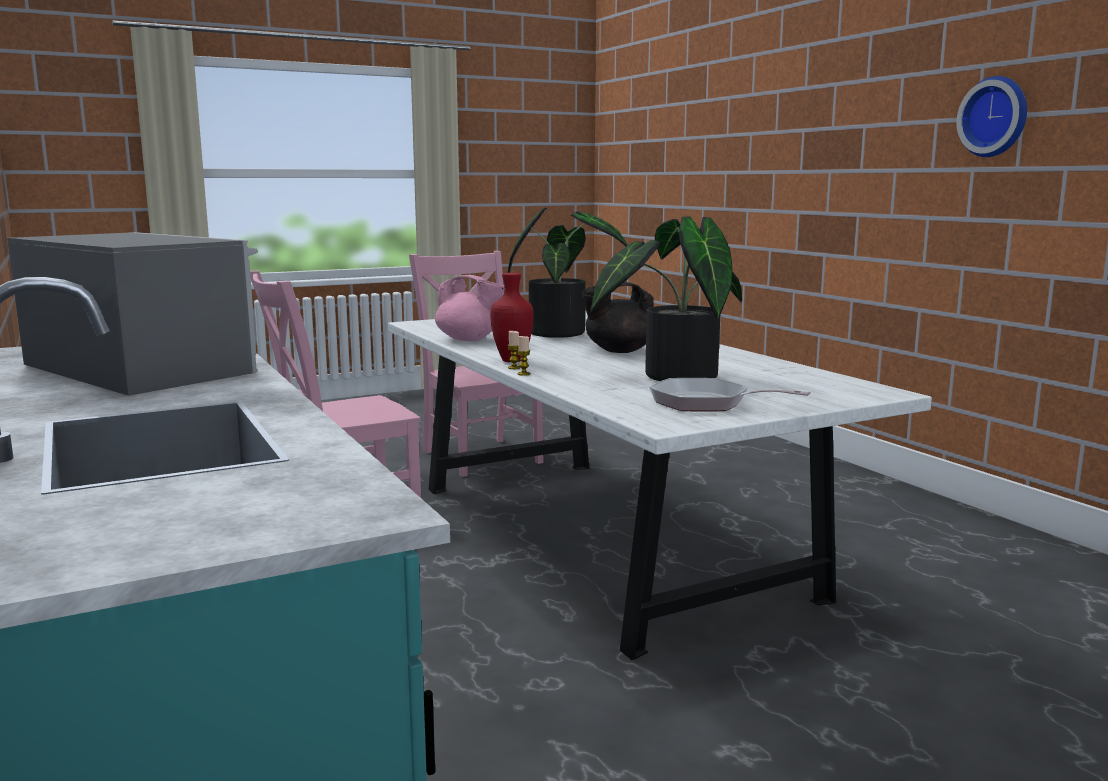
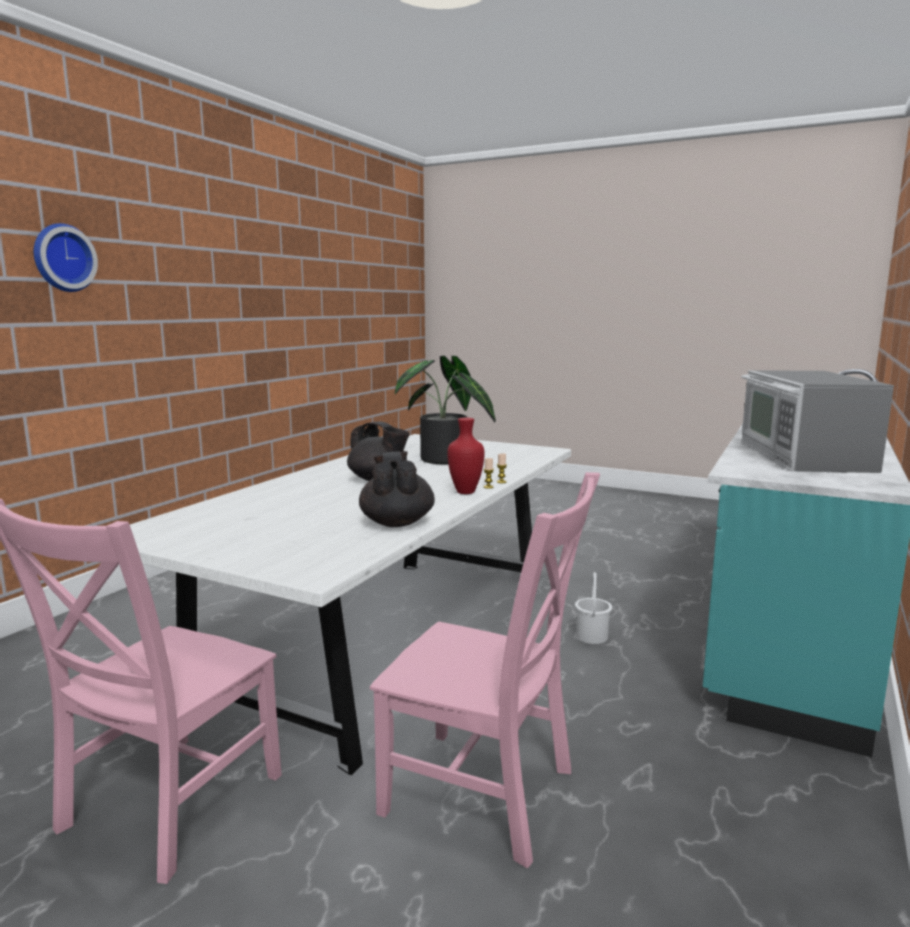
camera: 125 degrees left, 0 degrees up
pink teapot [435,275,504,341] -> black teapot [359,451,435,527]
potted plant [508,208,628,338] -> none
frying pan [649,378,811,412] -> none
wall clock [956,76,1027,157] -> wall clock moved to [34,223,98,292]
none -> white bucket [575,572,612,644]

